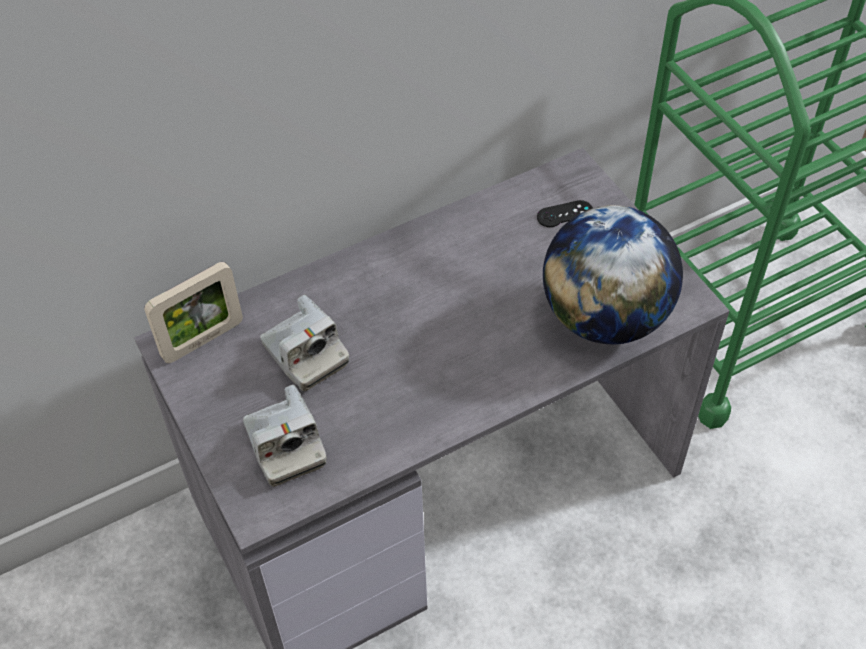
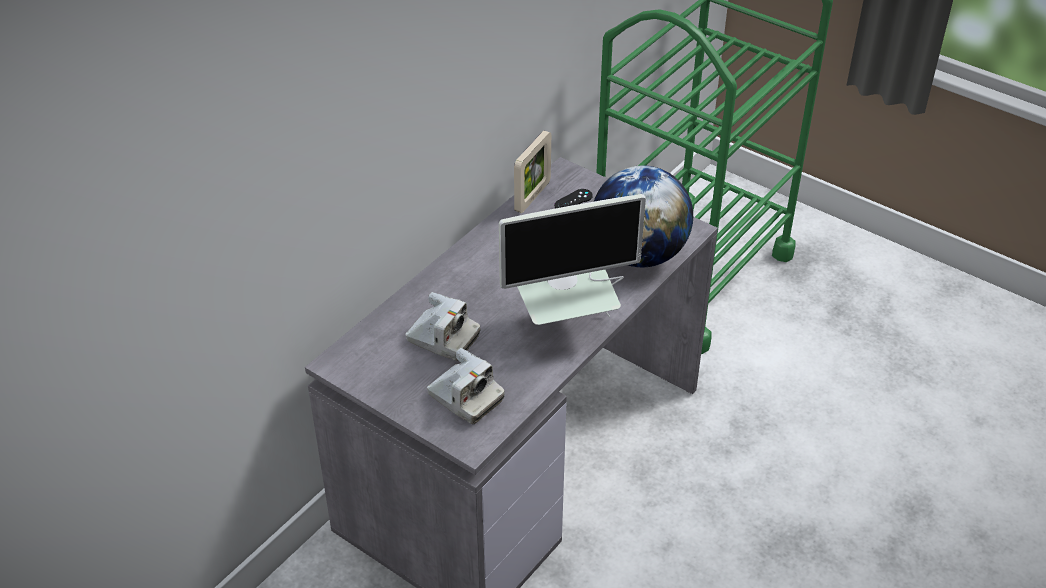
camera: 25 degrees left, 10 degrees down
picture frame [144,262,243,363] -> picture frame moved to [514,131,551,213]
none -> monitor [499,194,646,325]

